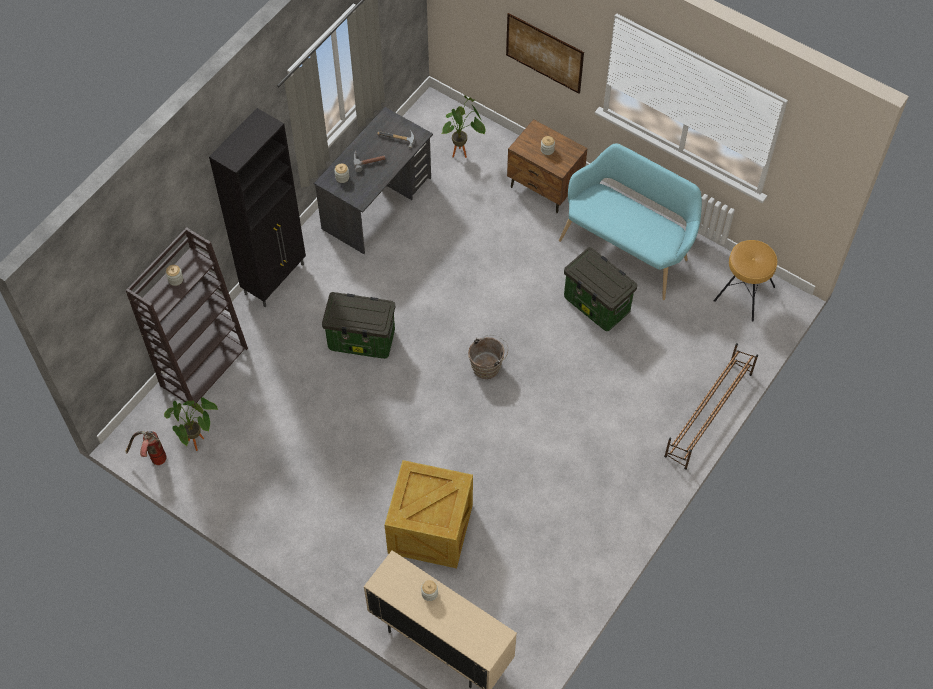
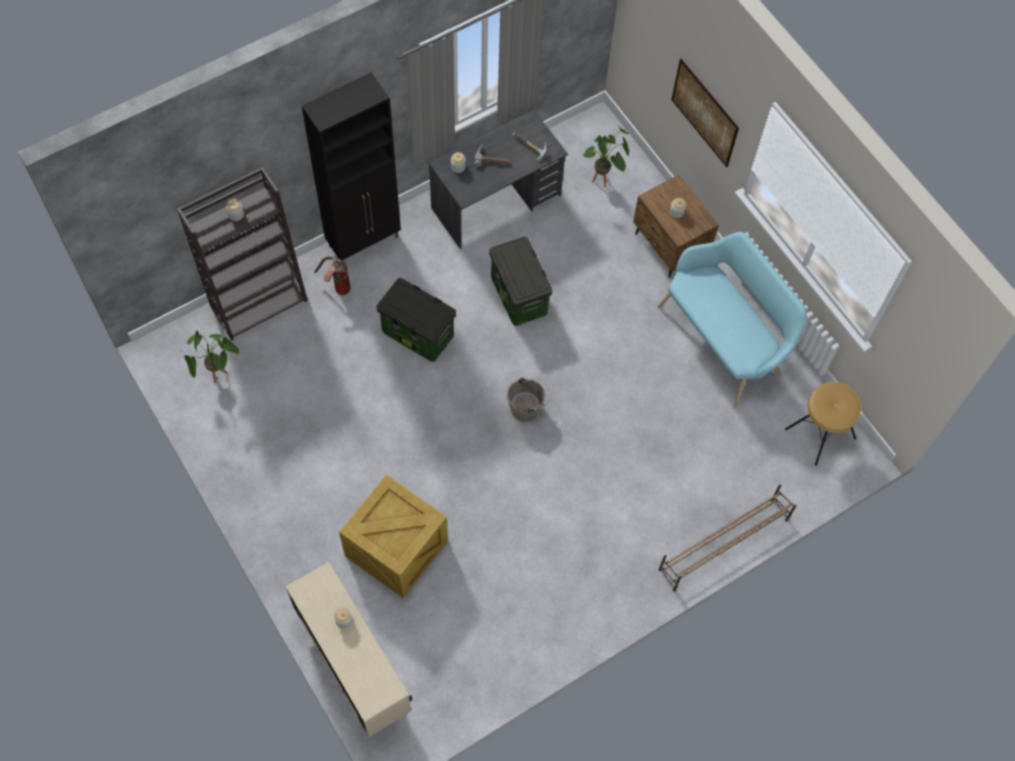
camera: 20 degrees right, 5 degrees up
fire extinguisher [125,431,167,465] -> fire extinguisher moved to [314,256,351,295]
storage box [564,247,637,331] -> storage box moved to [489,236,552,326]

